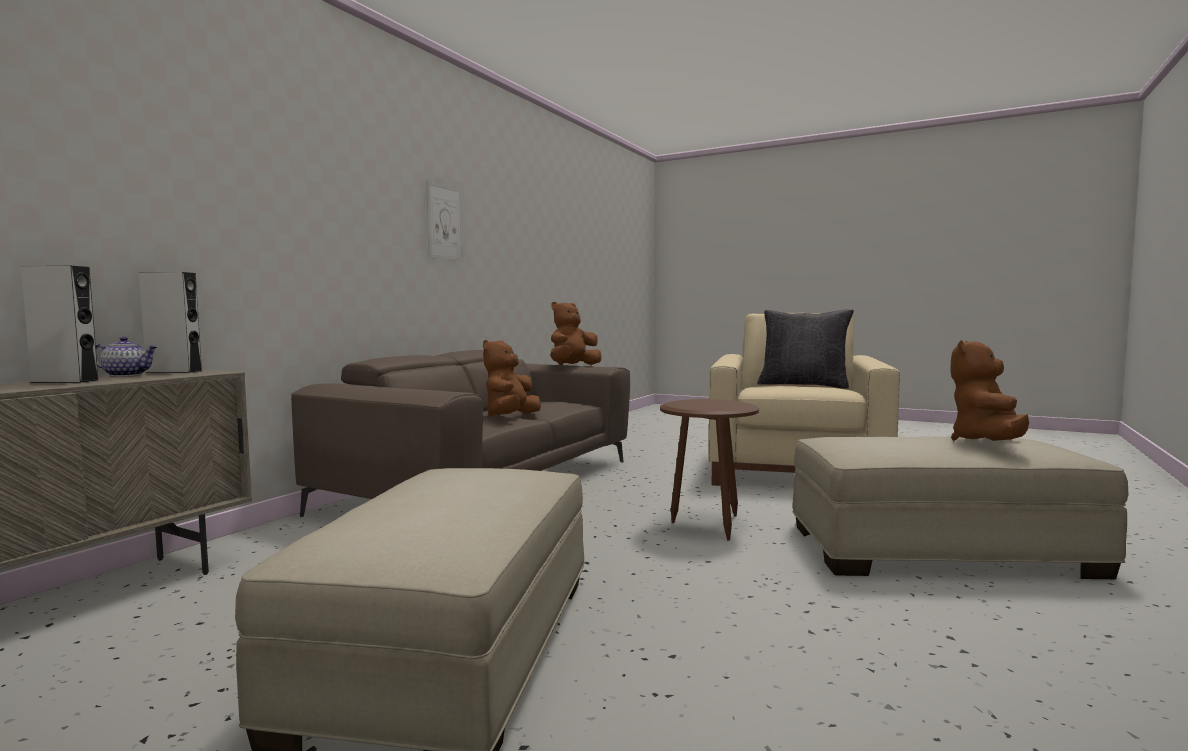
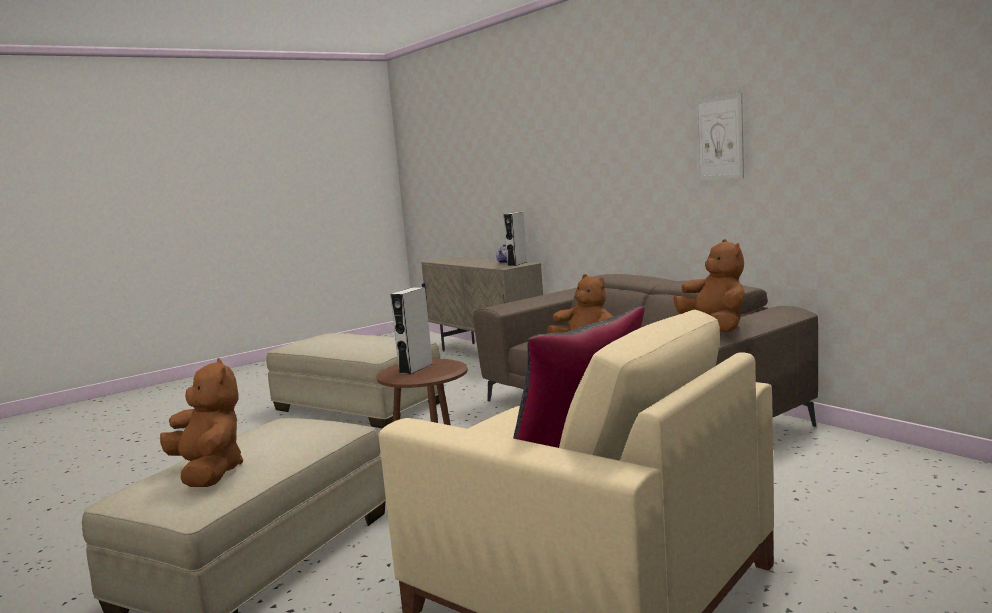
camera: 115 degrees right, 5 degrees up
grey speaker [21,266,98,383] -> grey speaker moved to [390,287,433,374]

